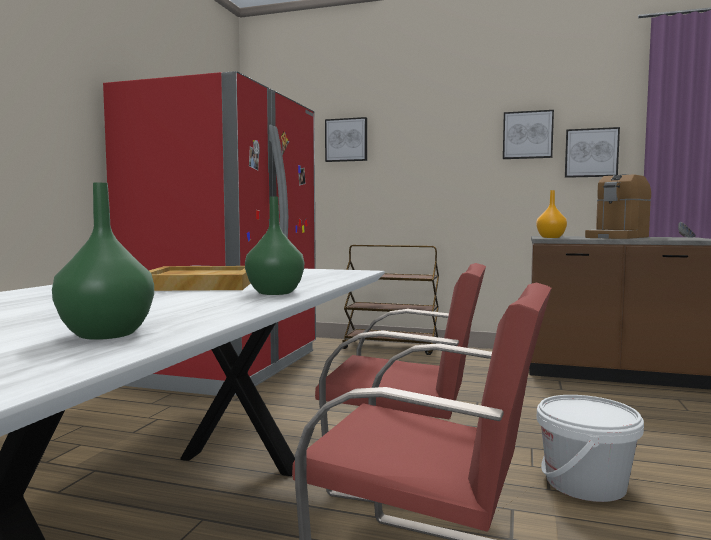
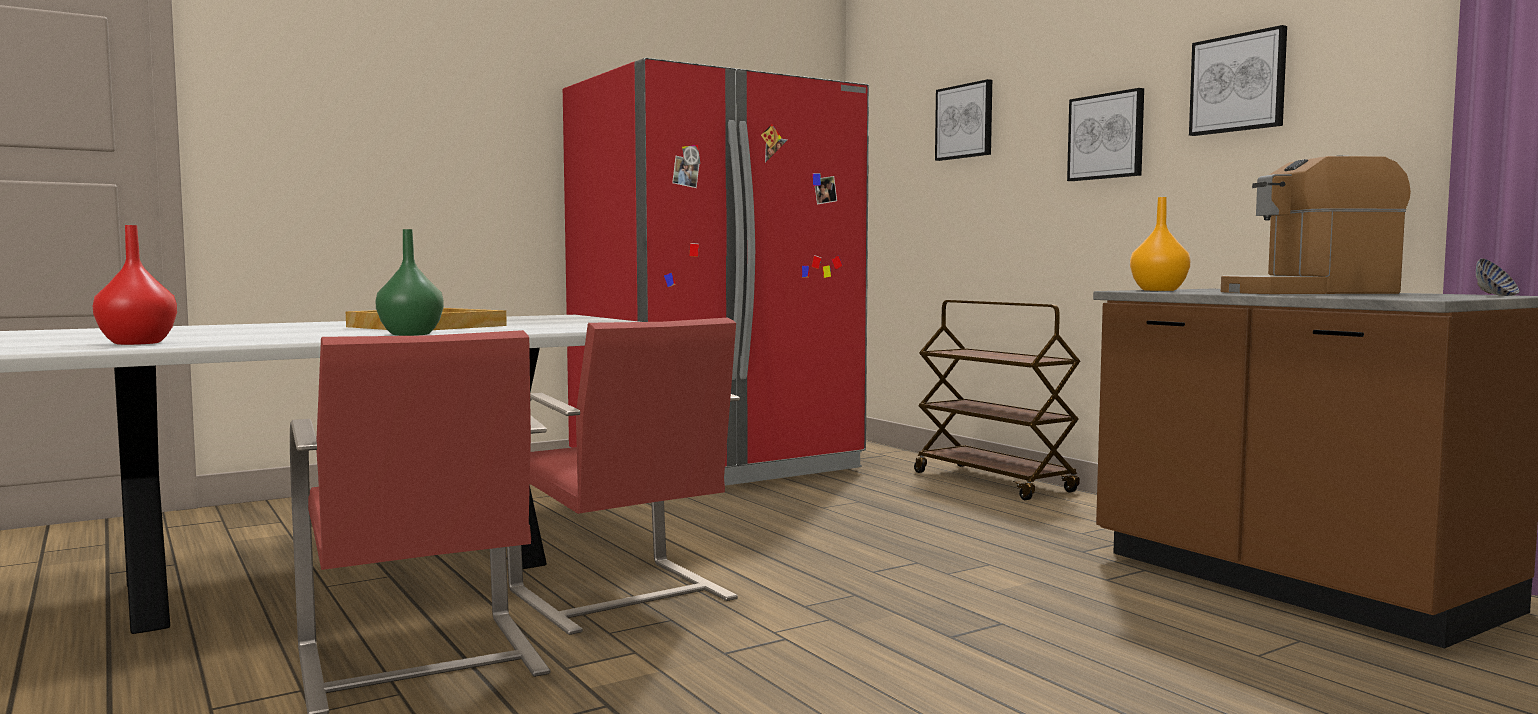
camera: 40 degrees right, 0 degrees up
green vase [52,183,154,340] -> red vase [93,225,177,345]
white bucket [537,395,644,502] -> none
picture [565,127,620,178] -> picture moved to [1067,88,1144,181]

